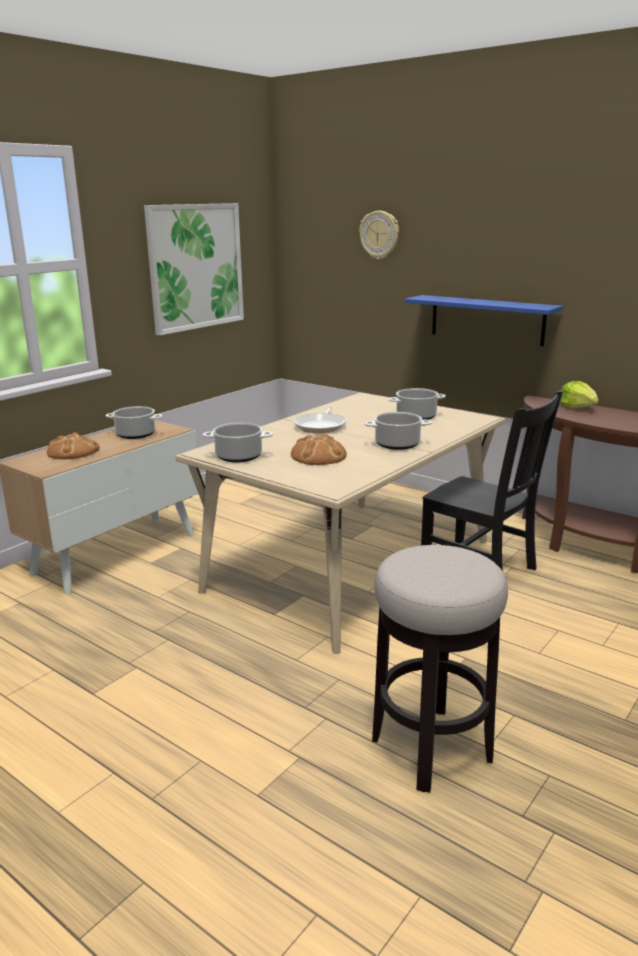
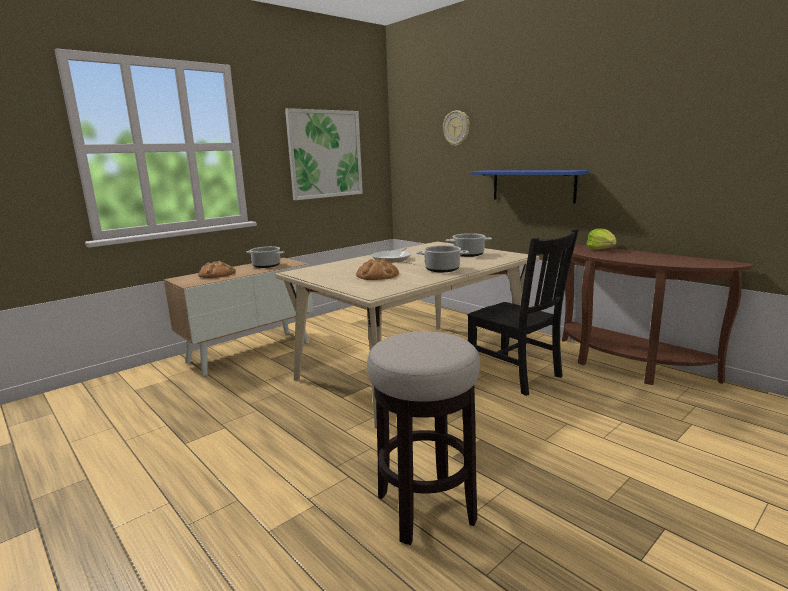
camera: 10 degrees right, 5 degrees down
cooking pot [203,423,273,463] -> none

